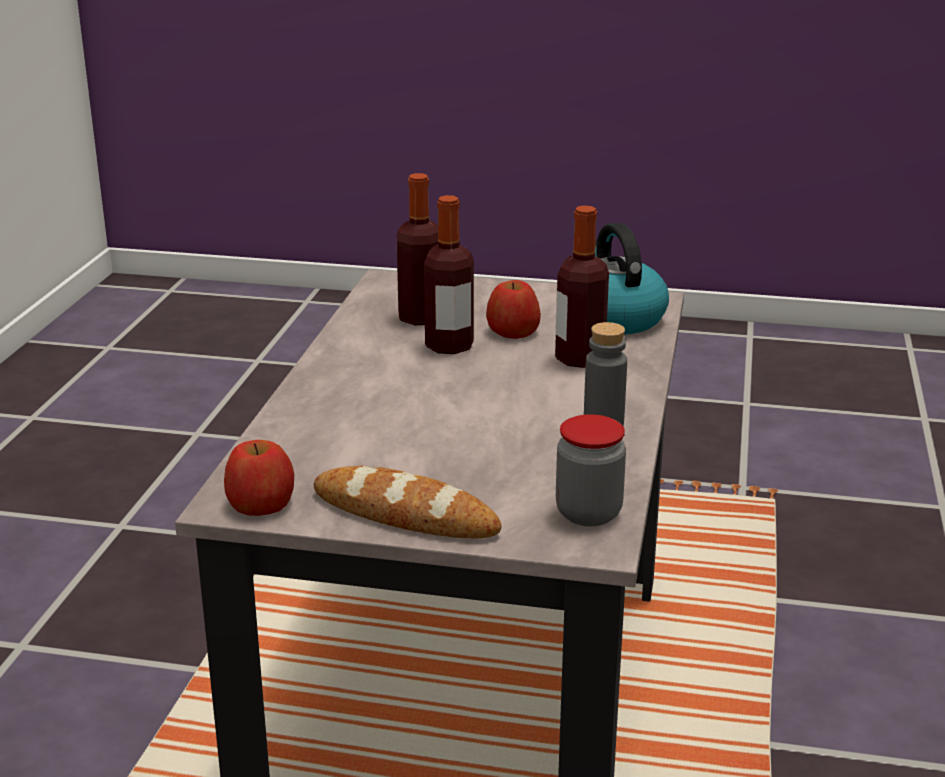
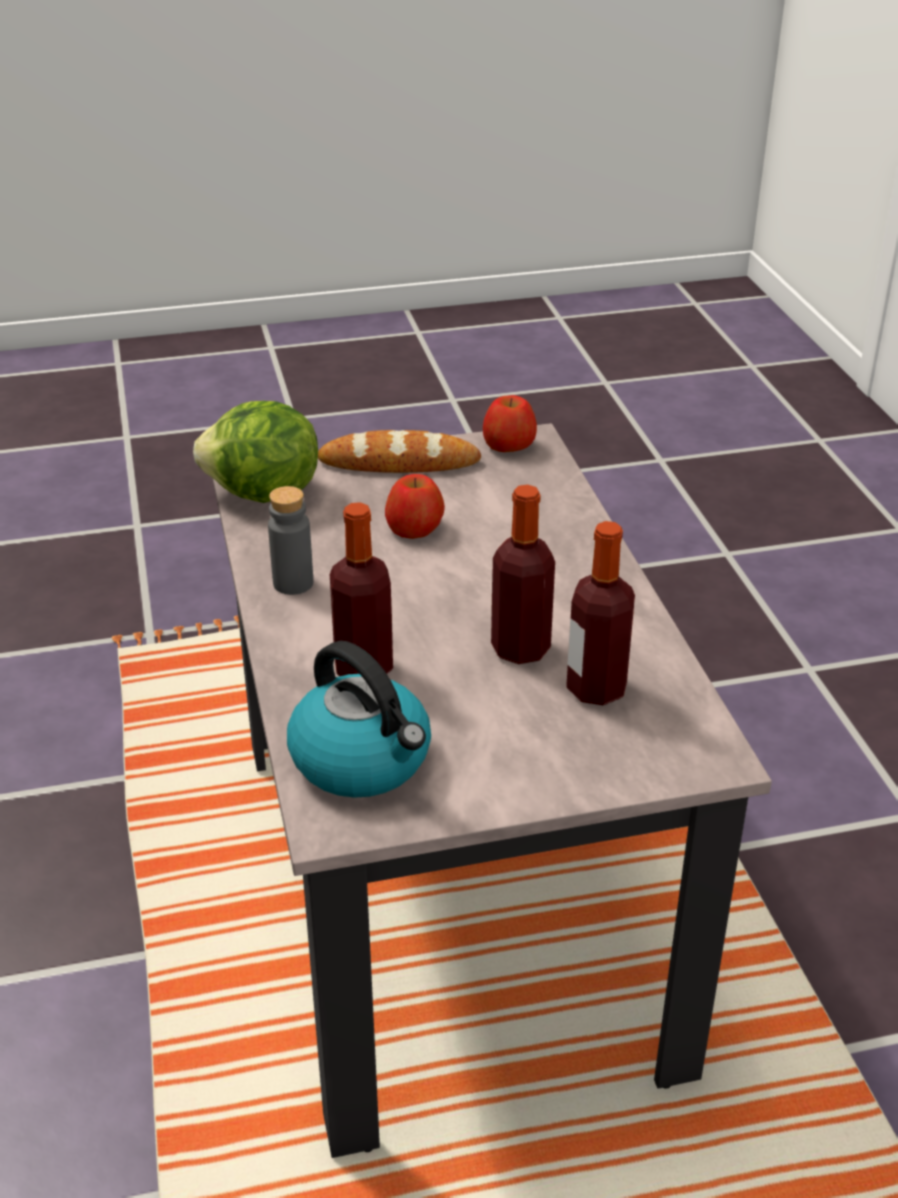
camera: 155 degrees right, 10 degrees up
apple [486,280,541,339] -> apple moved to [385,474,445,539]
jar [556,414,626,526] -> lettuce [193,401,318,503]

